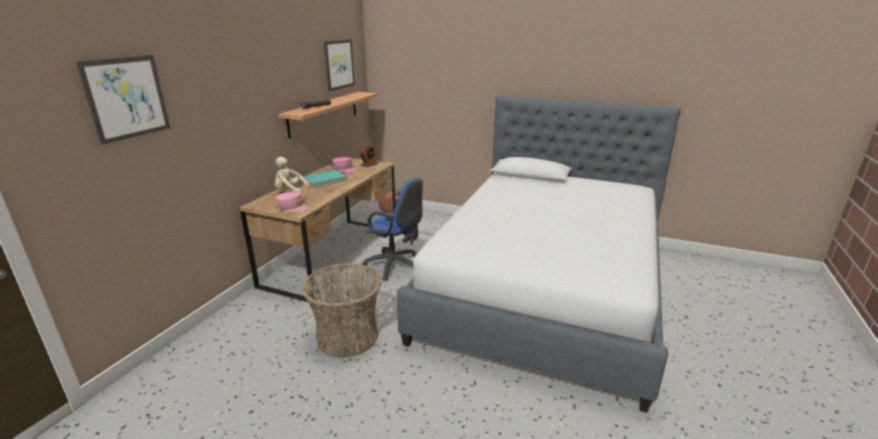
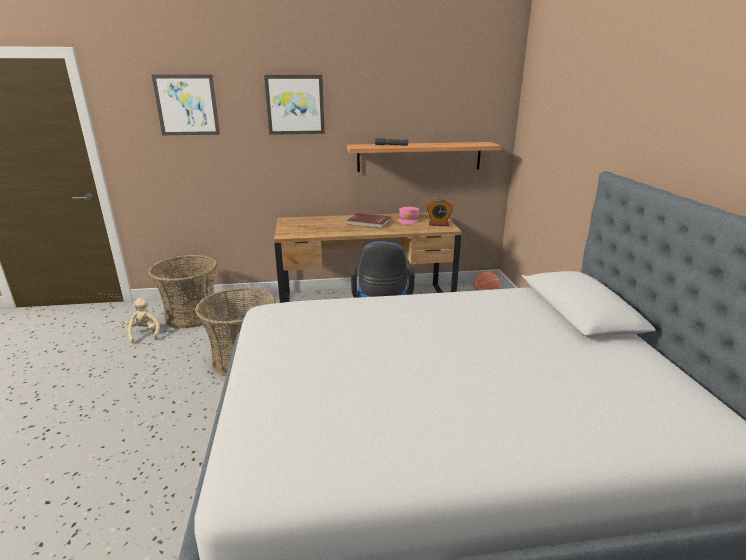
camera: 60 degrees right, 0 degrees up
beige plush toy [275,157,310,193] -> beige plush toy moved to [125,298,160,343]
pink cap [276,192,309,212] -> none
turquoise book [304,170,347,188] -> red book [347,213,391,228]
picture [324,39,355,91] -> picture moved to [264,75,325,135]
none -> basket [148,255,219,328]

